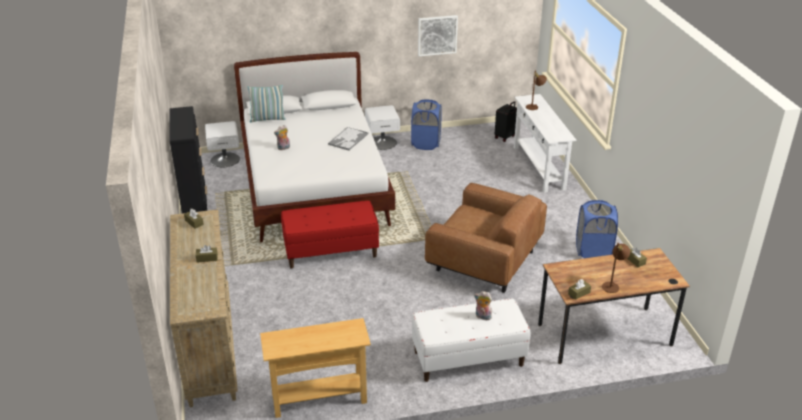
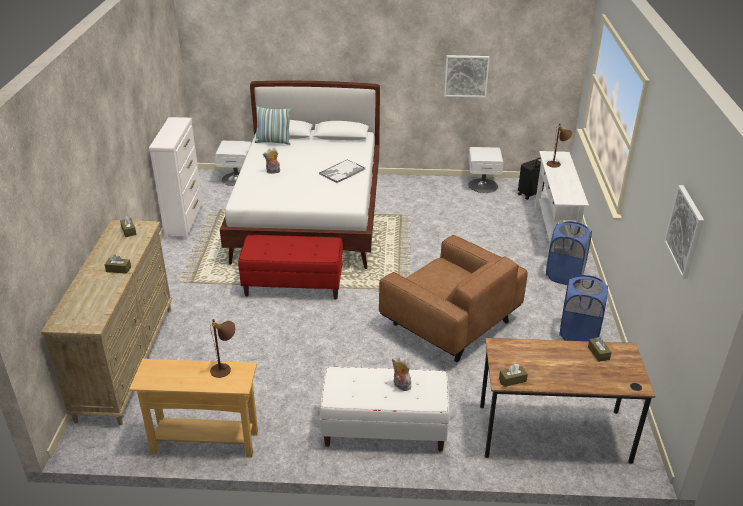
camera: 15 degrees right, 0 degrees up
black dresser [169,106,207,214] -> white dresser [149,117,203,240]
white nightstand [365,105,400,150] -> white nightstand moved to [468,147,503,193]
blue laundry basket [411,99,442,150] -> blue laundry basket moved to [546,221,592,285]
brown table lamp [602,243,630,293] -> brown table lamp moved to [210,319,235,378]
none -> picture [664,185,704,279]

